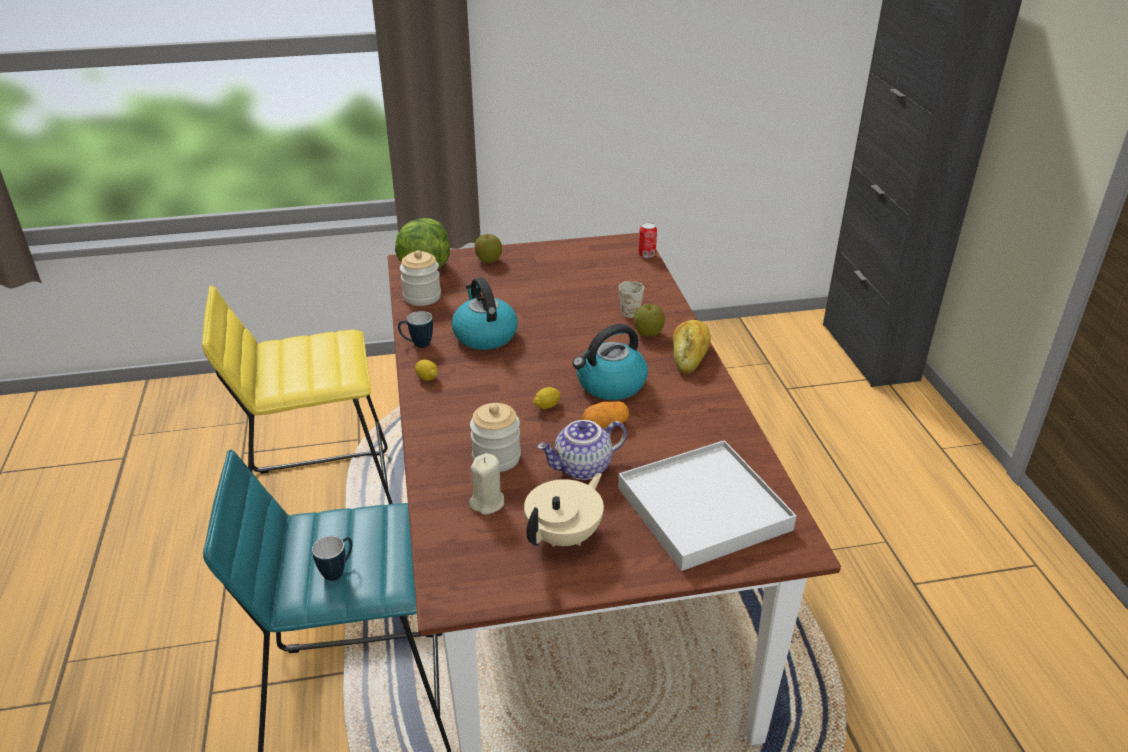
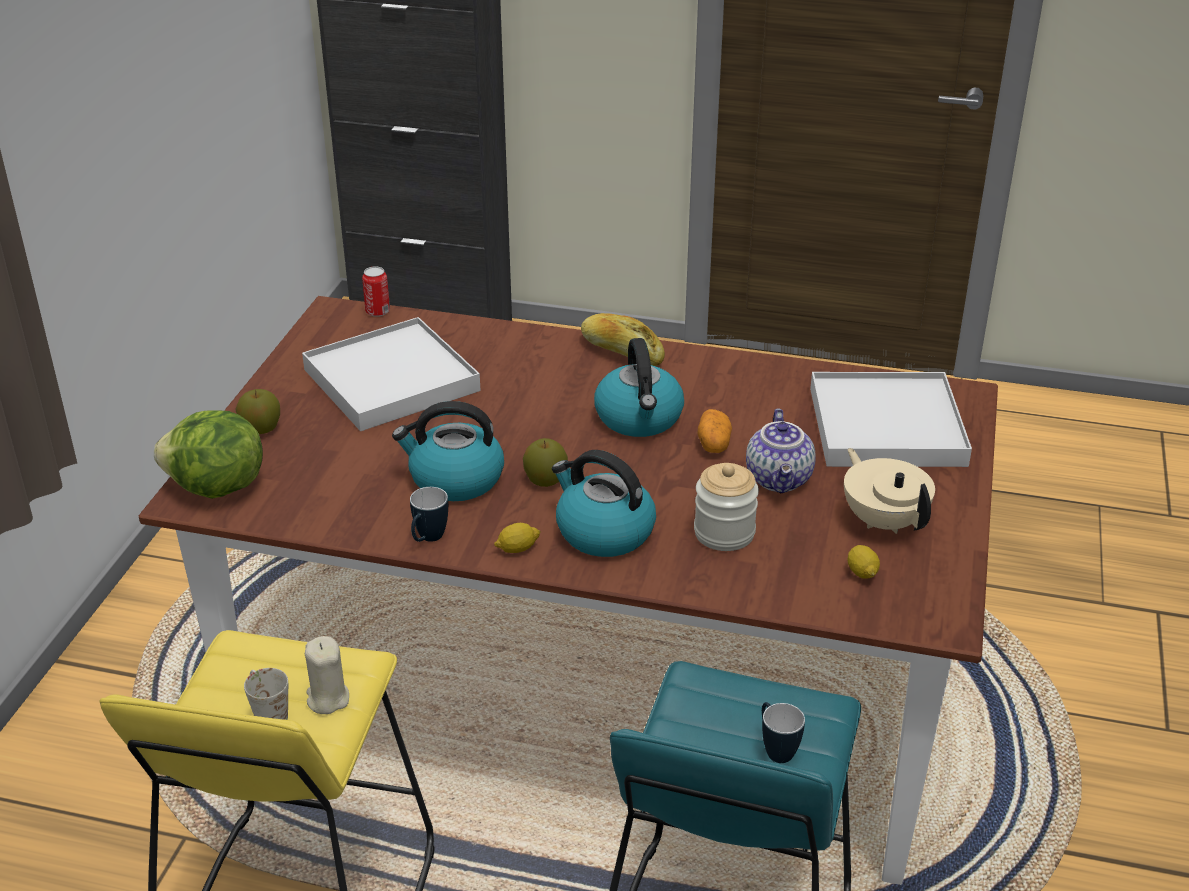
camera: 65 degrees left, 0 degrees up
jar [400,250,441,306] -> none
beige candle [469,453,504,515] -> beige candle moved to [305,636,349,714]
lemon [533,387,560,409] -> lemon moved to [847,545,880,579]
white mug [619,281,644,318] -> white mug moved to [244,668,288,720]
apple [634,304,665,336] -> apple moved to [523,438,568,487]
none -> white tray [302,317,481,431]
none -> kettle [552,450,656,557]

